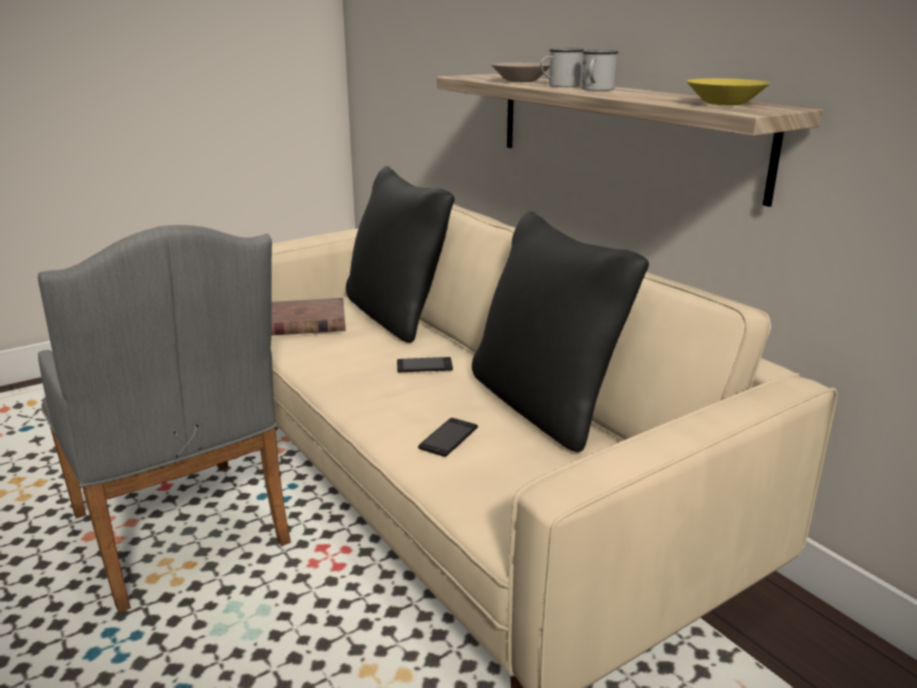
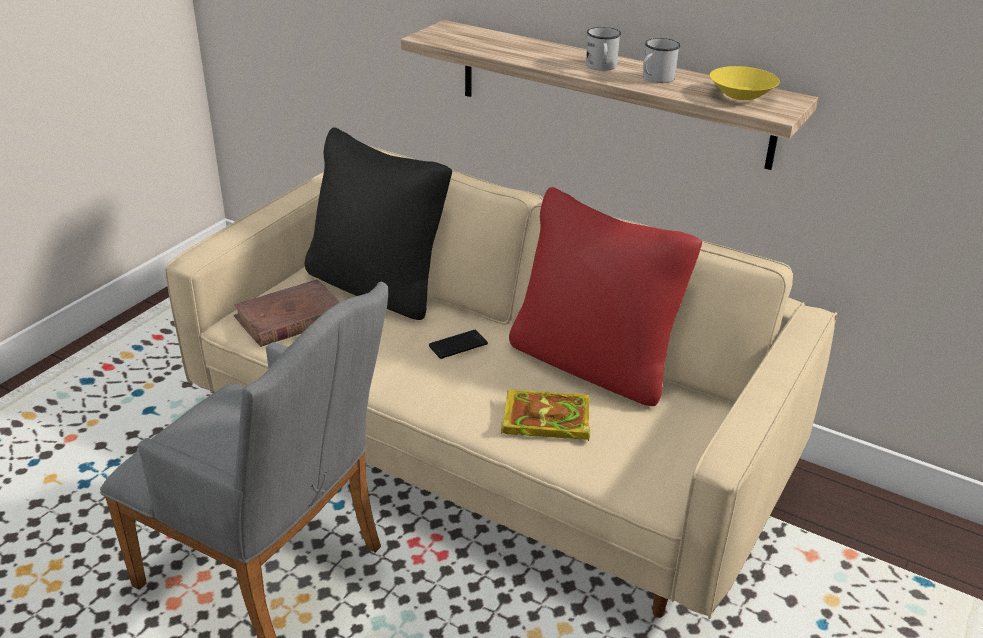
camera: 25 degrees left, 10 degrees up
phone [418,418,478,457] -> book [501,389,590,441]
black pillow [472,211,649,452] -> red pillow [509,187,702,406]
beige bowl [491,62,550,82] -> none
white mug [540,48,584,87] -> white mug moved to [643,38,680,83]

